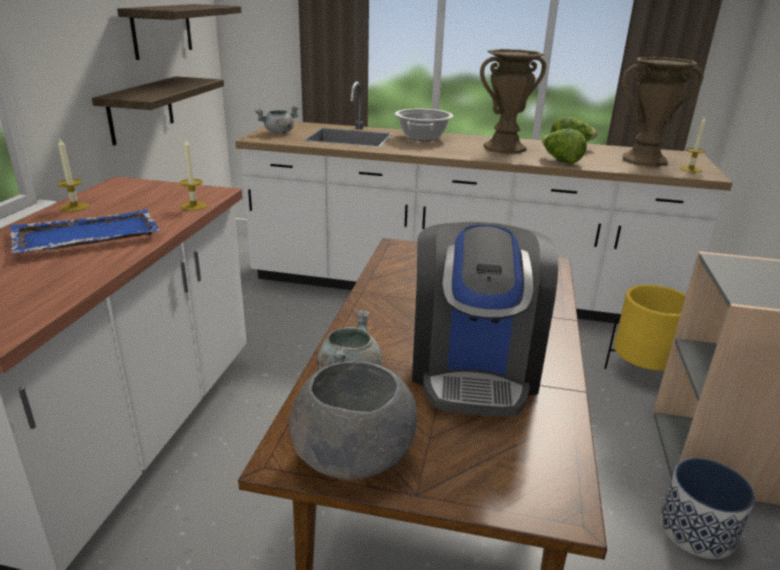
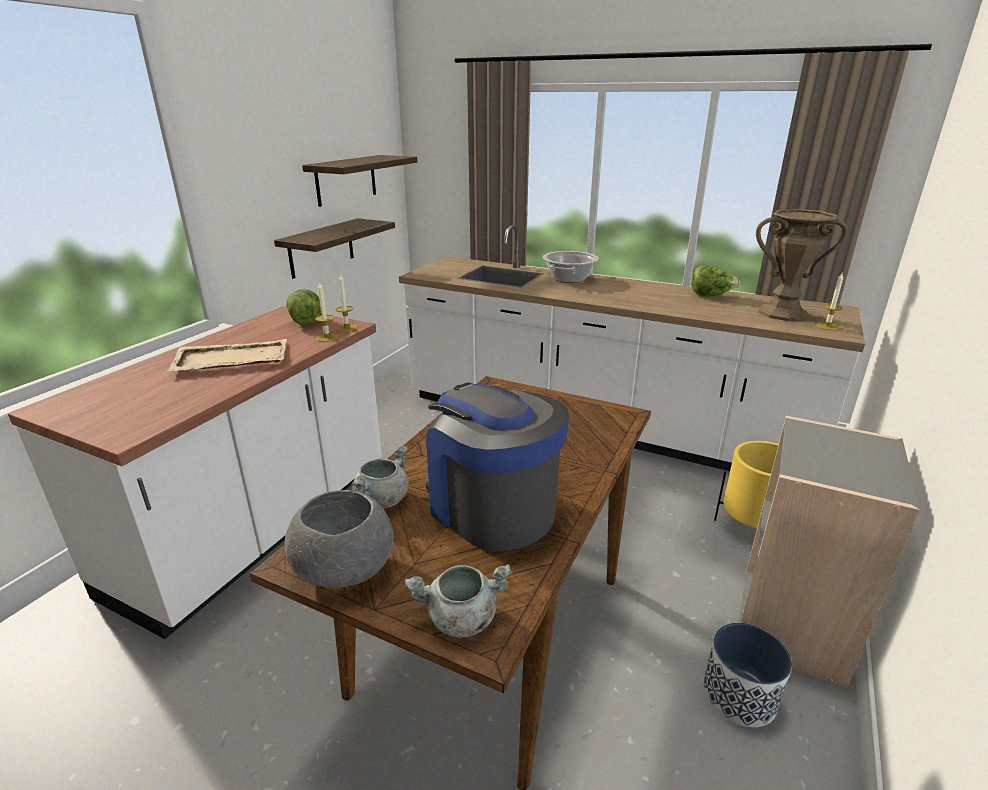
camera: 15 degrees right, 0 degrees up
blue tray [10,209,160,254] -> beige tray [167,339,287,371]
candle [57,139,89,212] -> candle moved to [335,274,357,332]
grey cooking pot [255,106,299,134] -> grey cooking pot moved to [405,564,512,638]
coffee machine [412,222,558,417] -> coffee machine turned 120 degrees clockwise [425,382,569,552]
brown vase [480,49,546,154] -> none
lettuce [542,129,587,164] -> lettuce moved to [286,289,322,326]

